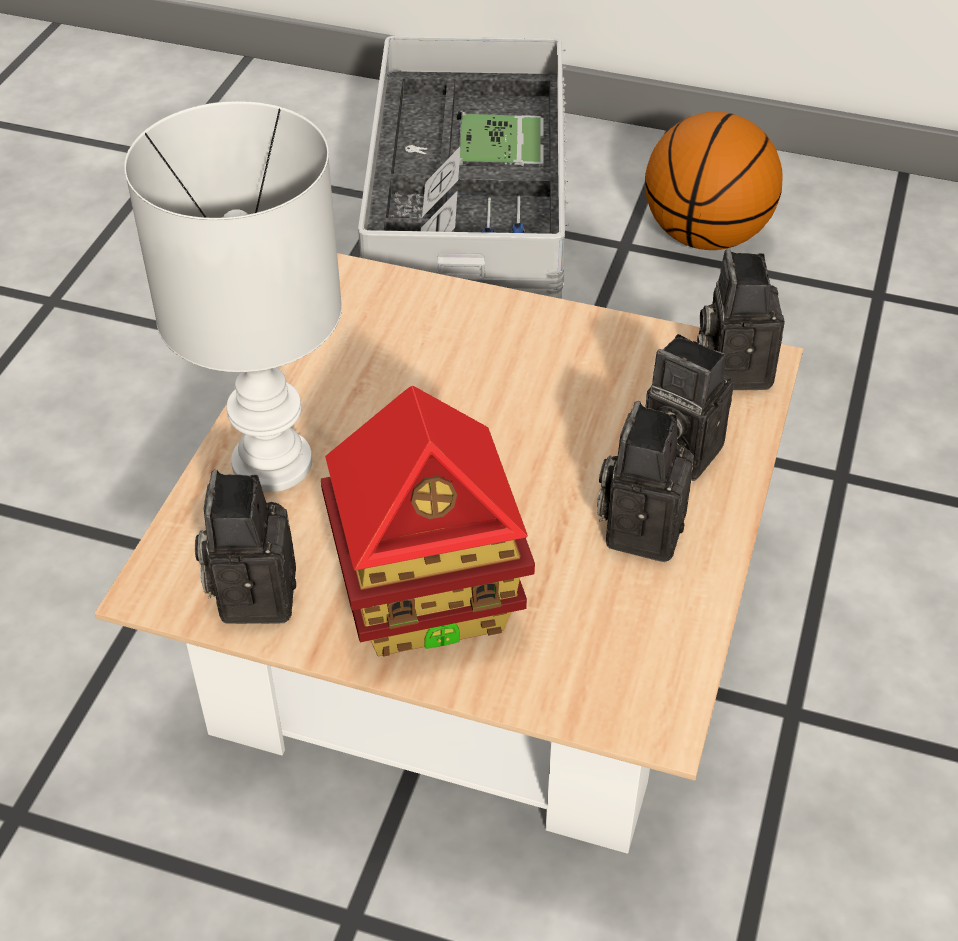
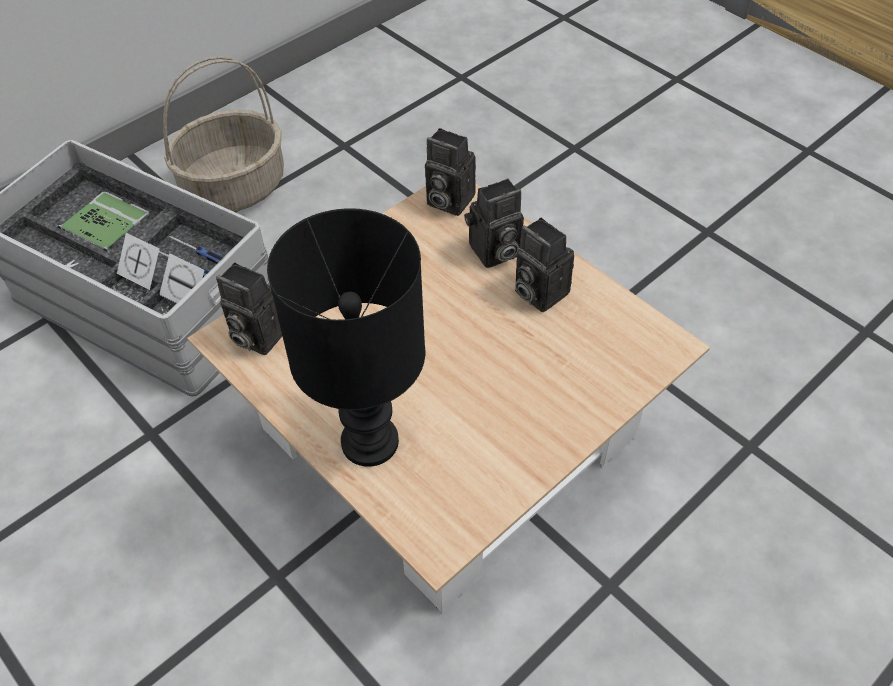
camera: 60 degrees left, 5 degrees up
white table lamp [124,101,342,492] -> black table lamp [267,208,425,467]
camera [195,469,296,624] -> camera moved to [216,262,282,355]
toy house [321,386,535,657] -> none
basketball [645,112,783,250] -> basket [163,56,284,212]

